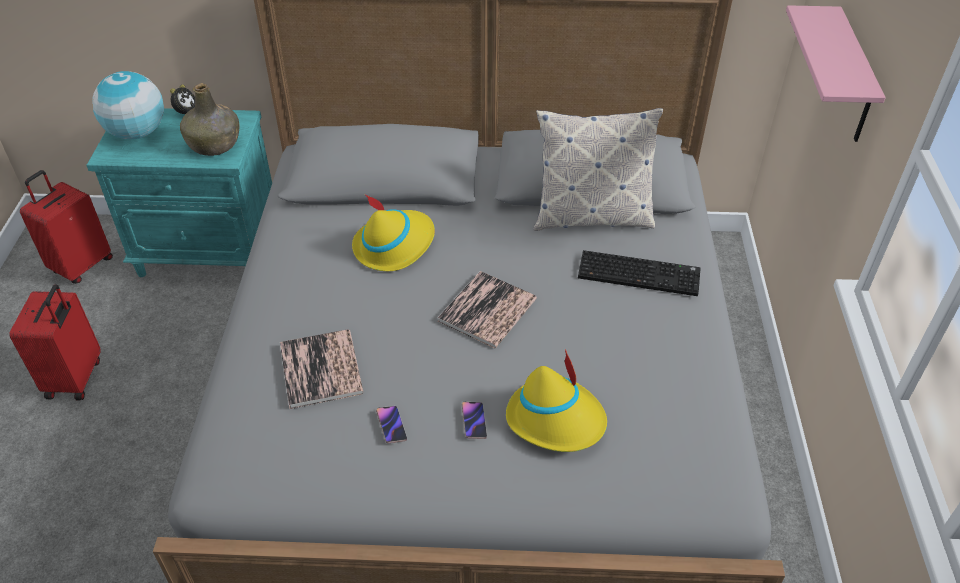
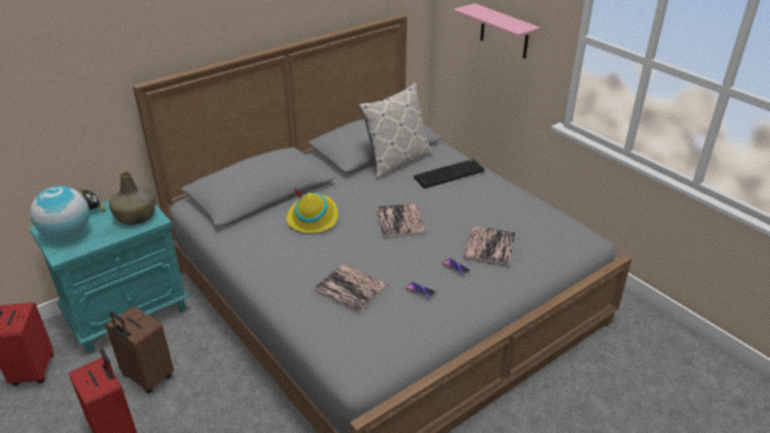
camera: 40 degrees left, 10 degrees down
yellow hat [506,349,607,452] -> book [463,226,516,267]
none -> brown suitcase [106,306,174,393]

